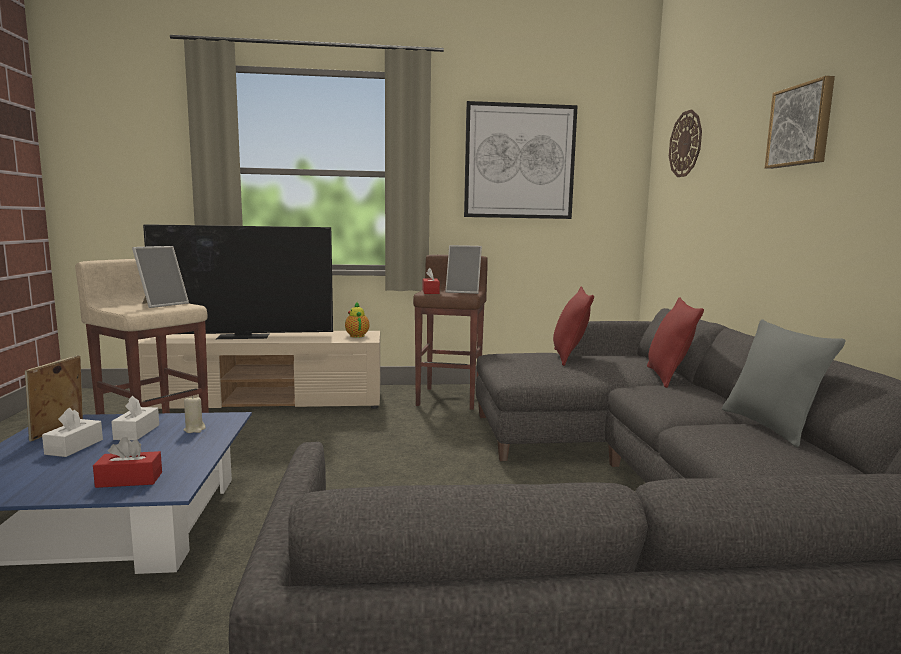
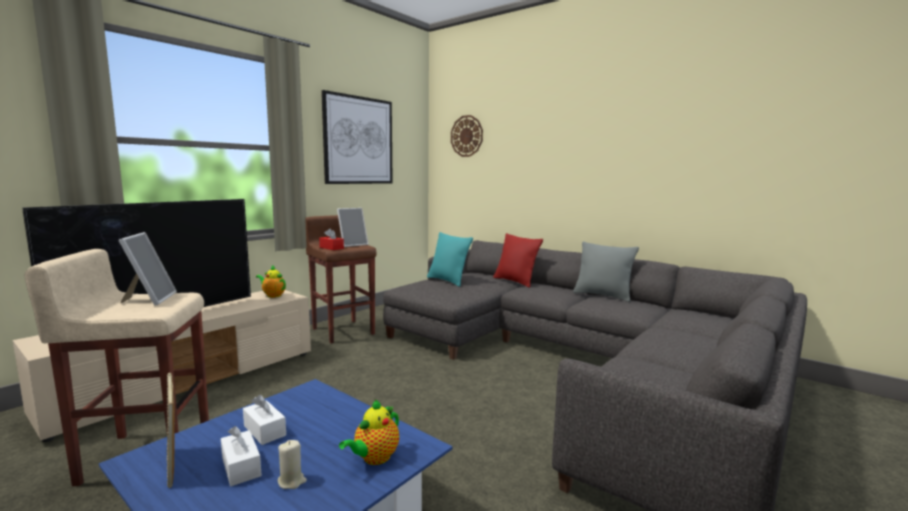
camera: 45 degrees left, 0 degrees up
red tissue box [93,437,162,488] -> teapot [339,400,399,465]
beige candle [183,396,206,433] -> beige candle moved to [278,440,307,489]
red pillow [553,287,594,366] -> turquoise pillow [427,232,473,287]
picture [765,76,835,169] -> none

